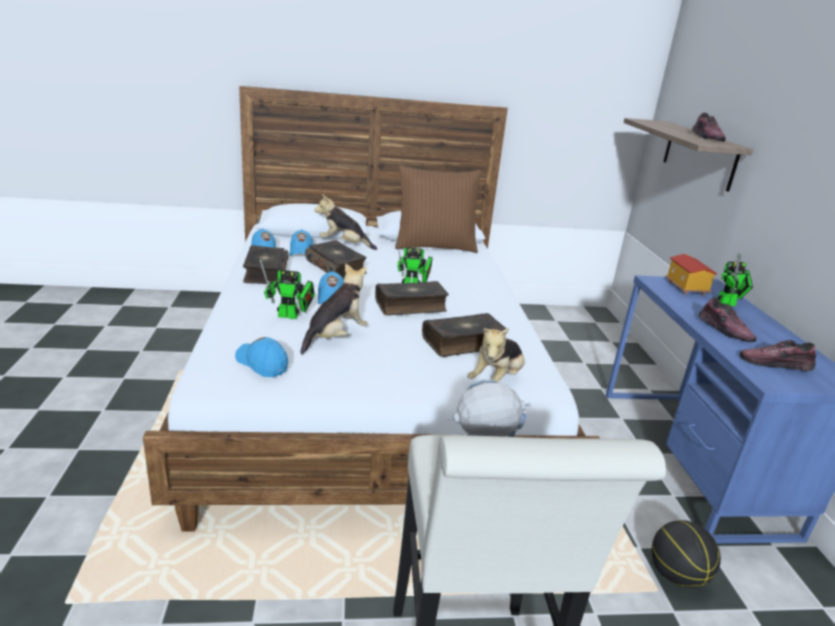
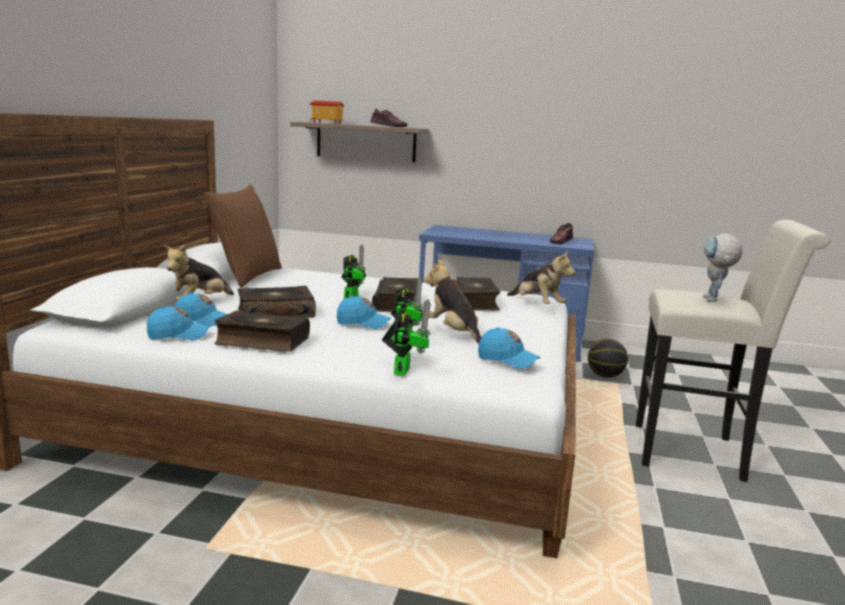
camera: 70 degrees left, 10 degrees down
blue cap [235,337,288,377] -> blue cap turned 120 degrees counterclockwise [478,327,540,369]
toy house [665,254,717,295] -> toy house moved to [309,101,344,124]
shoe [699,297,756,342] -> none
toy robot [717,253,753,306] -> toy robot moved to [382,299,431,376]

